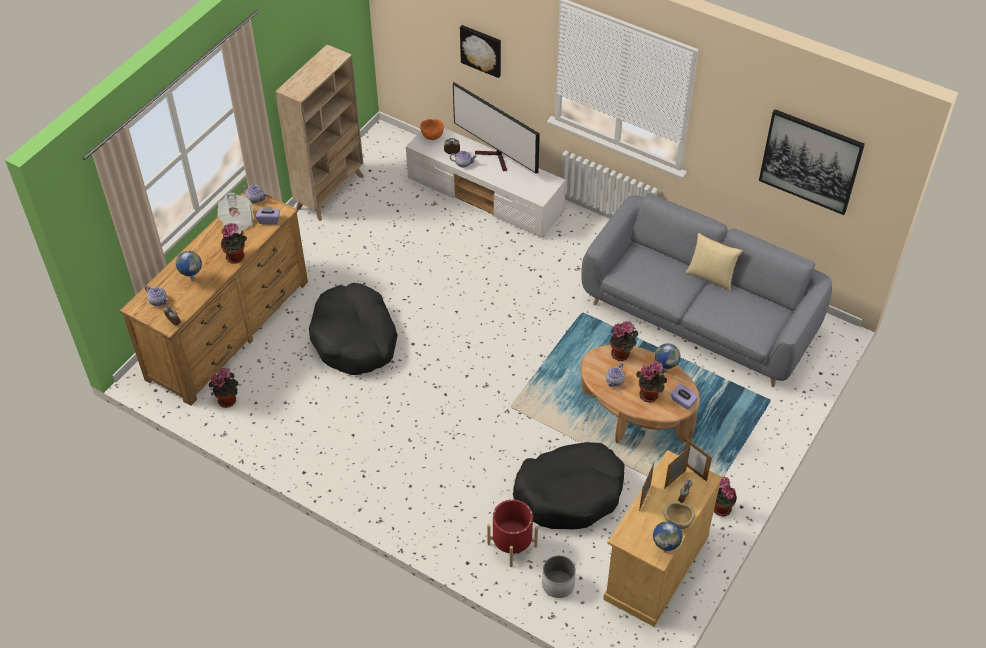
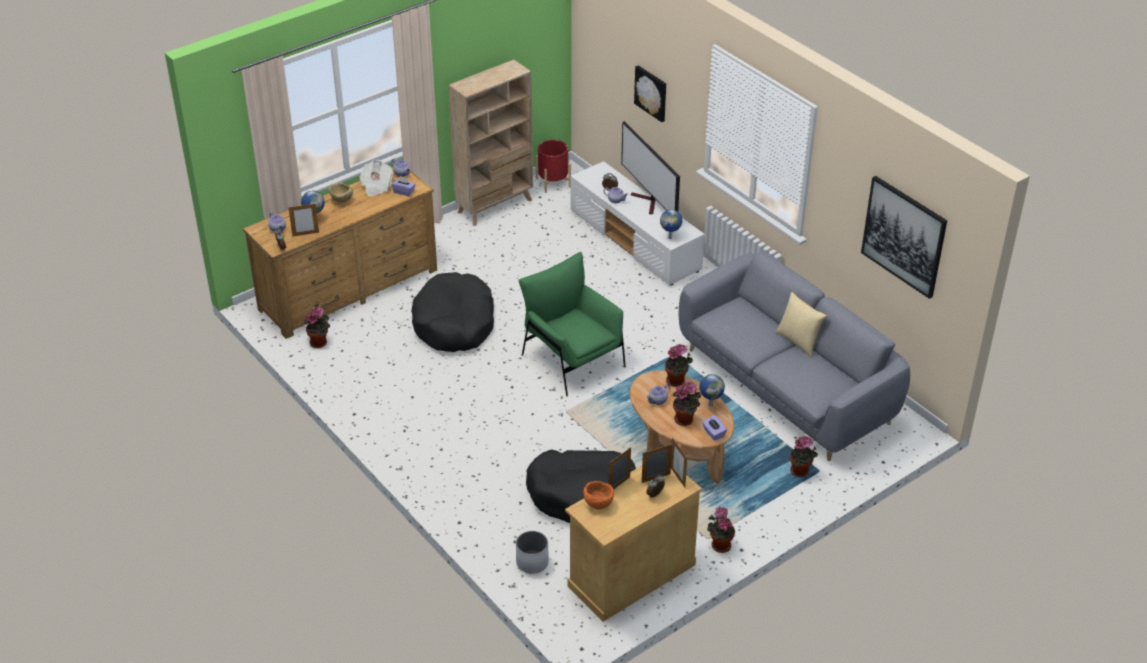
camera: 20 degrees right, 10 degrees down
potted plant [221,223,247,264] -> potted plant moved to [790,436,818,477]
orange bowl [420,119,444,140] -> orange bowl moved to [584,481,614,510]
red planter [487,499,538,567] -> red planter moved to [535,140,571,193]
globe [653,521,683,553] -> globe moved to [660,210,682,239]
beige bowl [664,501,695,529] -> beige bowl moved to [328,182,353,202]
none -> picture frame [288,204,319,236]
none -> green armchair [518,252,626,396]

